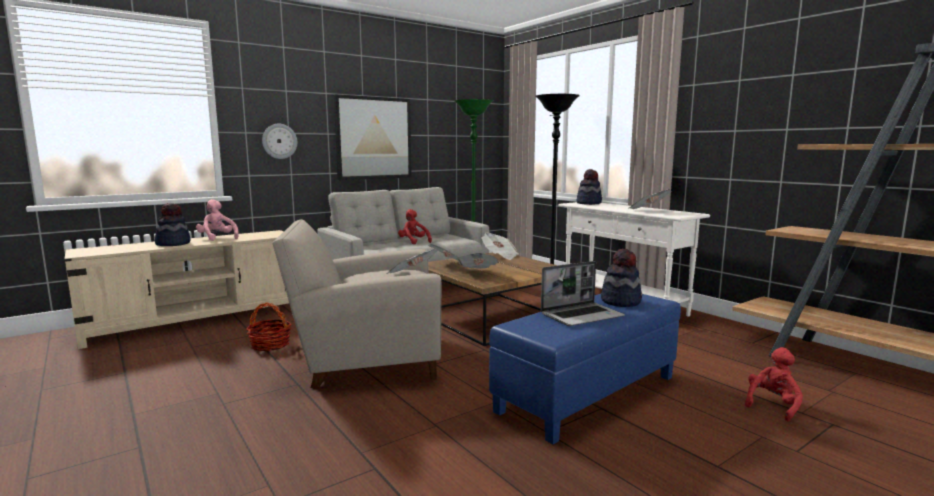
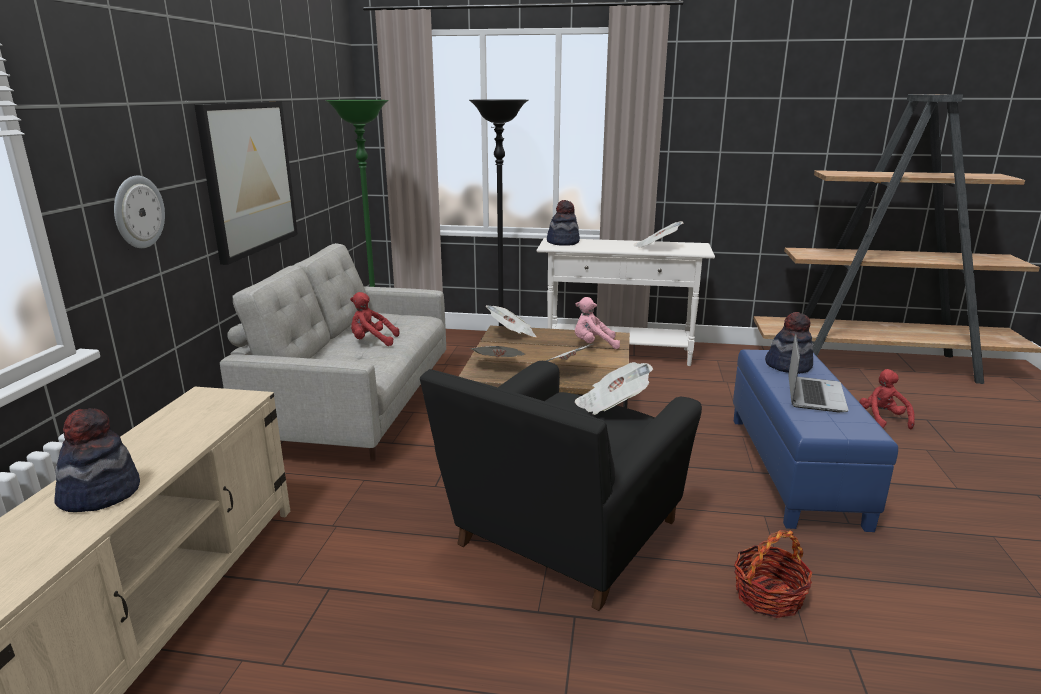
camera: 45 degrees left, 10 degrees up
pink plush toy [196,199,239,241] -> pink plush toy moved to [575,297,620,349]
basket [246,302,292,351] -> basket moved to [734,530,813,618]
beige armchair [273,219,441,388] -> black armchair [420,361,702,611]

